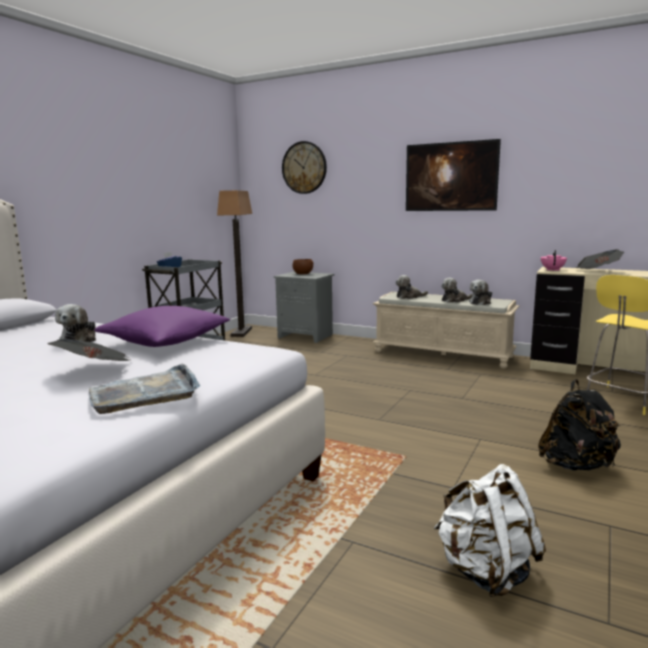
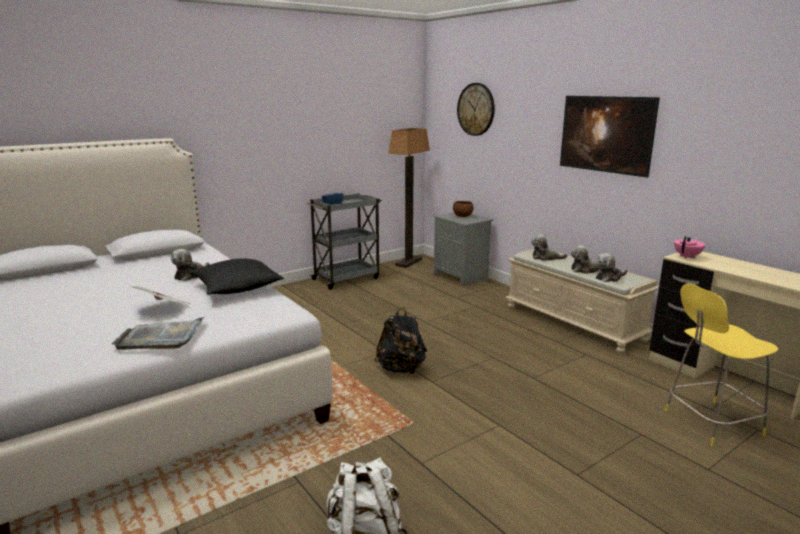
camera: 25 degrees right, 5 degrees up
purple pillow [94,306,230,347] -> black pillow [189,258,284,294]
black backpack [538,379,621,471] -> black backpack moved to [374,307,427,374]
newspaper [576,249,624,269] -> none

